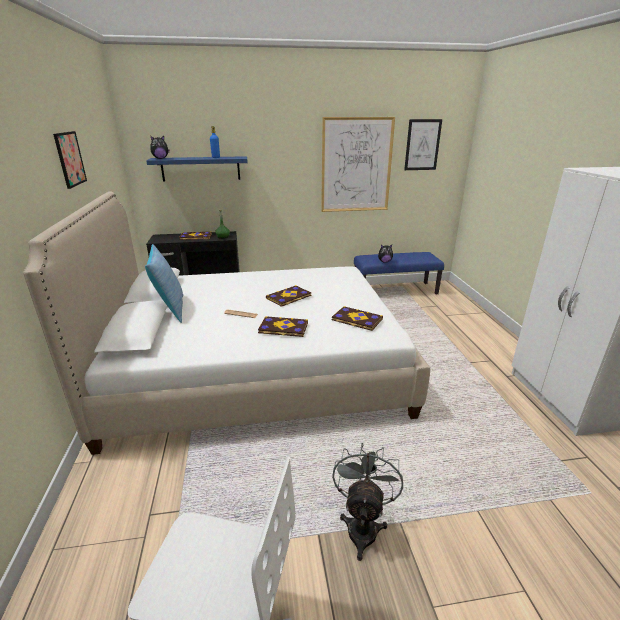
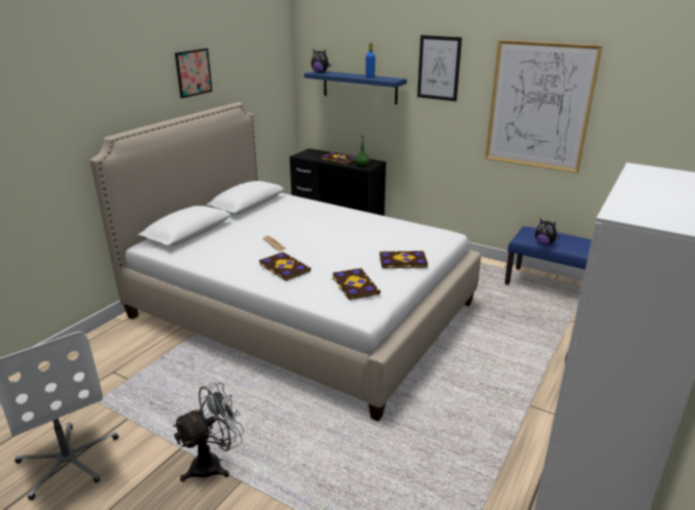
camera: 40 degrees right, 0 degrees up
pillow [145,244,183,323] -> none
book [266,285,311,307] -> book moved to [379,251,428,268]
picture [404,119,442,170] -> picture moved to [417,35,462,101]

